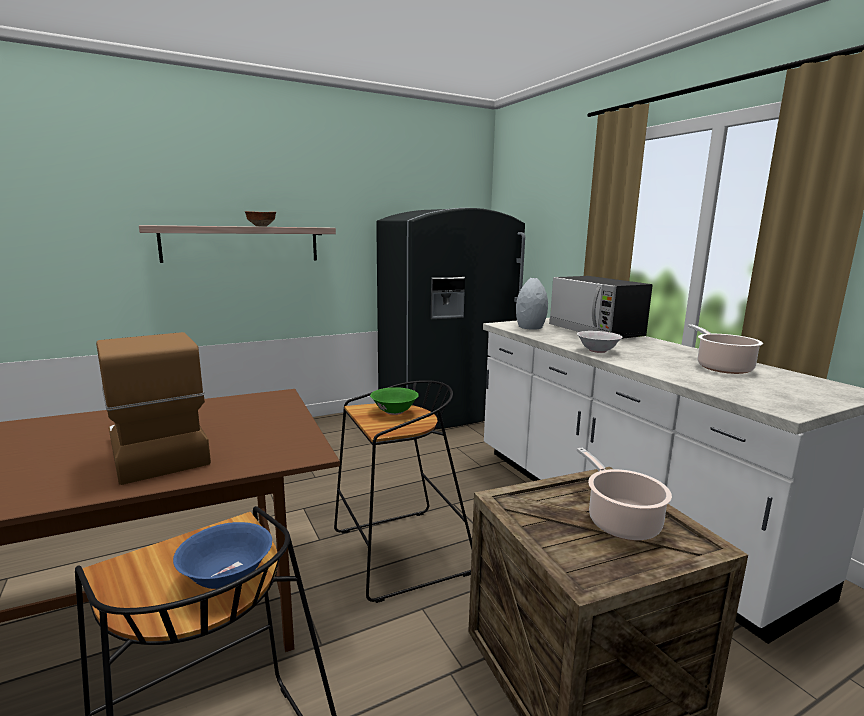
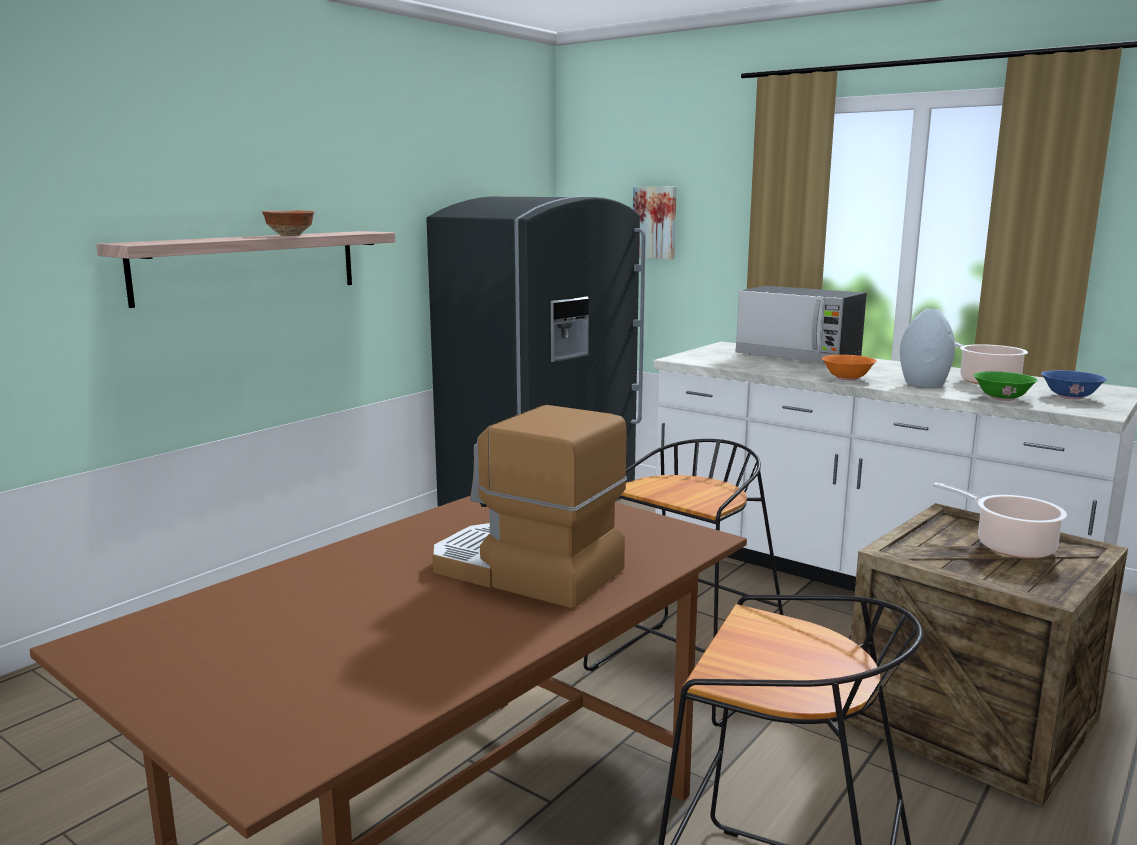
camera: 25 degrees left, 0 degrees up
blue bowl [173,522,272,589] -> blue bowl moved to [1041,370,1107,399]
green bowl [370,387,419,415] -> green bowl moved to [973,371,1038,401]
grey vase [516,278,548,330] -> grey vase moved to [900,309,955,387]
white bowl [577,331,623,353] -> orange bowl [822,355,877,381]
none -> picture [633,187,677,260]

